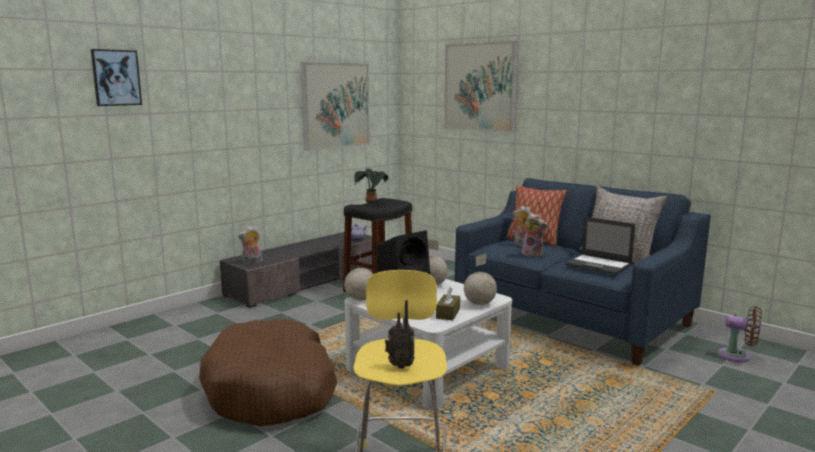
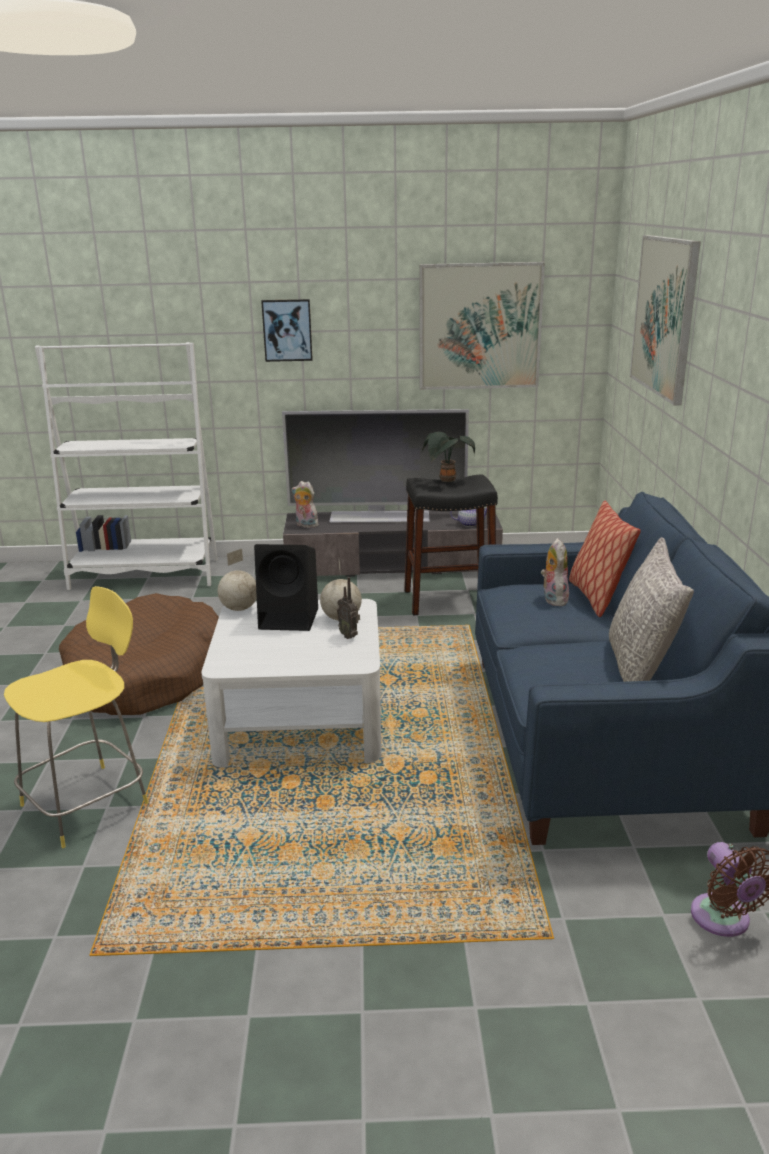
camera: 45 degrees right, 10 degrees up
picture [91,49,142,106] -> picture moved to [261,299,313,362]
radio [385,300,415,369] -> radio moved to [337,577,360,639]
brown tissue box [436,287,460,320] -> none
globe [464,254,497,305] -> none
plush toy [522,213,548,257] -> none
laptop [565,217,635,275] -> none
none -> white bookcase [35,342,217,590]
none -> television [282,409,469,523]

